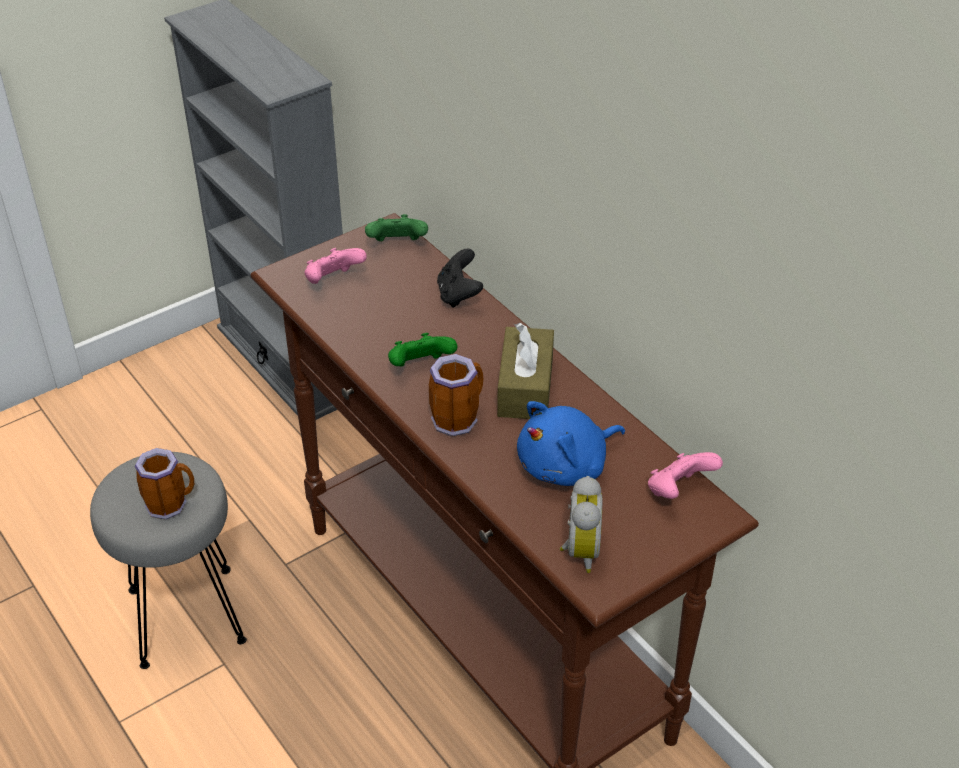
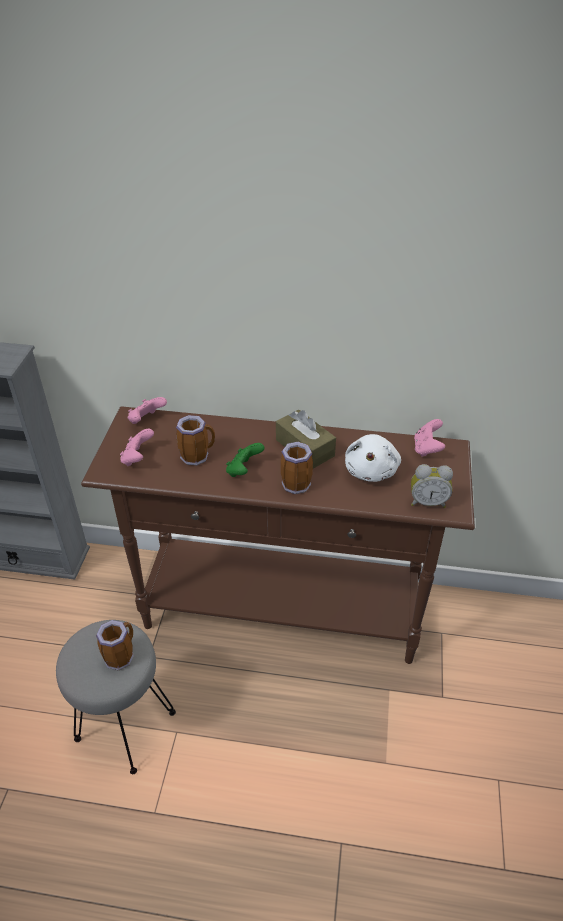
camera: 45 degrees left, 0 degrees up
green game controller [365,214,428,242] -> pink game controller [128,397,167,424]
black game controller [437,249,483,308] -> none
blue plush toy [517,401,625,486] -> white plush toy [345,434,401,482]
alarm clock [560,476,602,573] -> alarm clock turned 135 degrees clockwise [411,464,453,508]
none -> mug [176,415,215,466]

